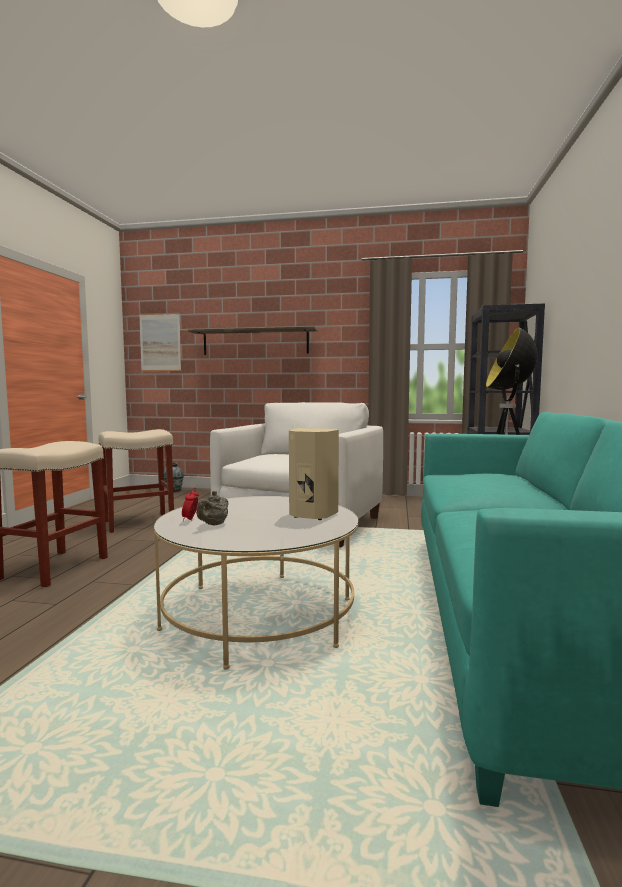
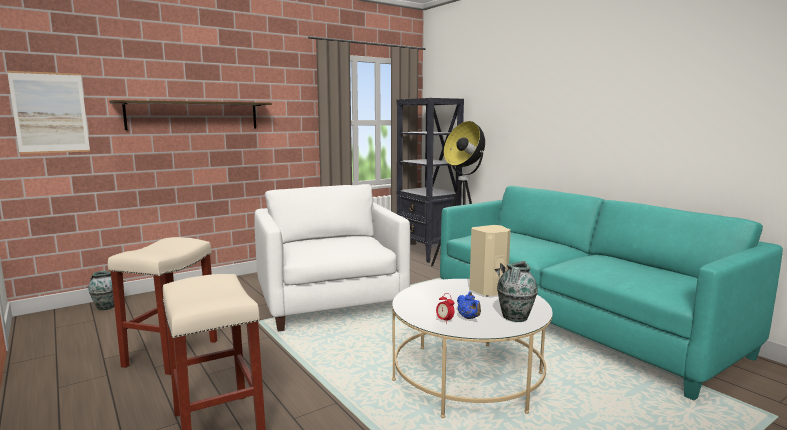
camera: 45 degrees left, 5 degrees up
grey teapot [196,491,228,525] -> blue teapot [457,292,481,319]
none -> vase [497,261,538,322]

